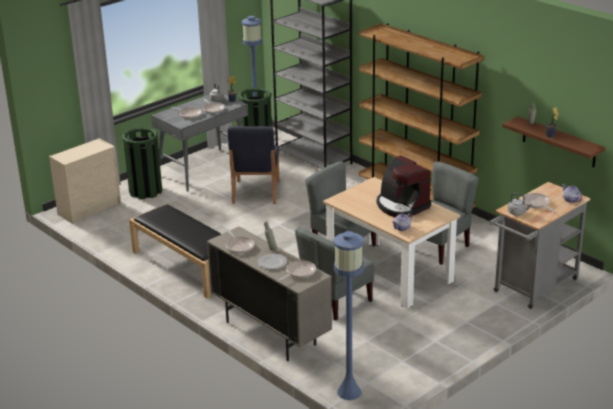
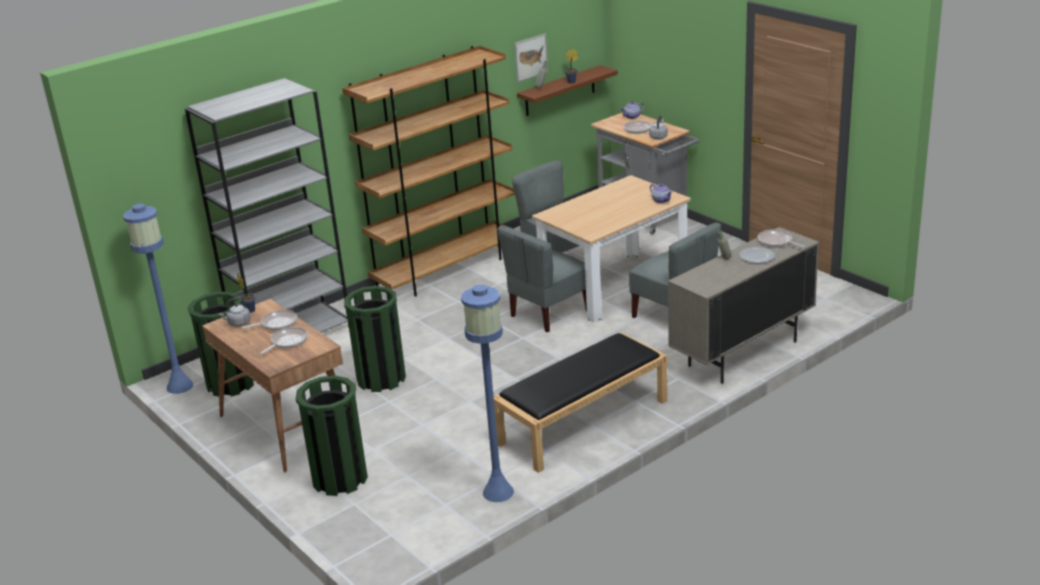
camera: 85 degrees left, 0 degrees up
beige dresser [49,138,121,224] -> none
grey desk [151,94,248,192] -> brown desk [202,299,343,472]
frying pan [226,230,254,254] -> none
blue chair [227,126,280,204] -> green trash can [344,286,406,392]
blue floor lamp [334,231,364,400] -> blue floor lamp moved to [461,284,514,502]
coffee machine [377,155,431,217] -> none
none -> picture [514,34,548,82]

